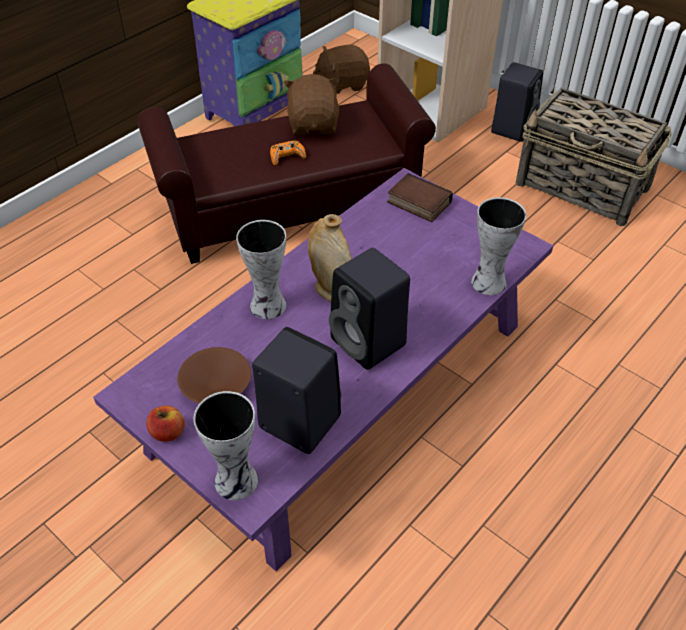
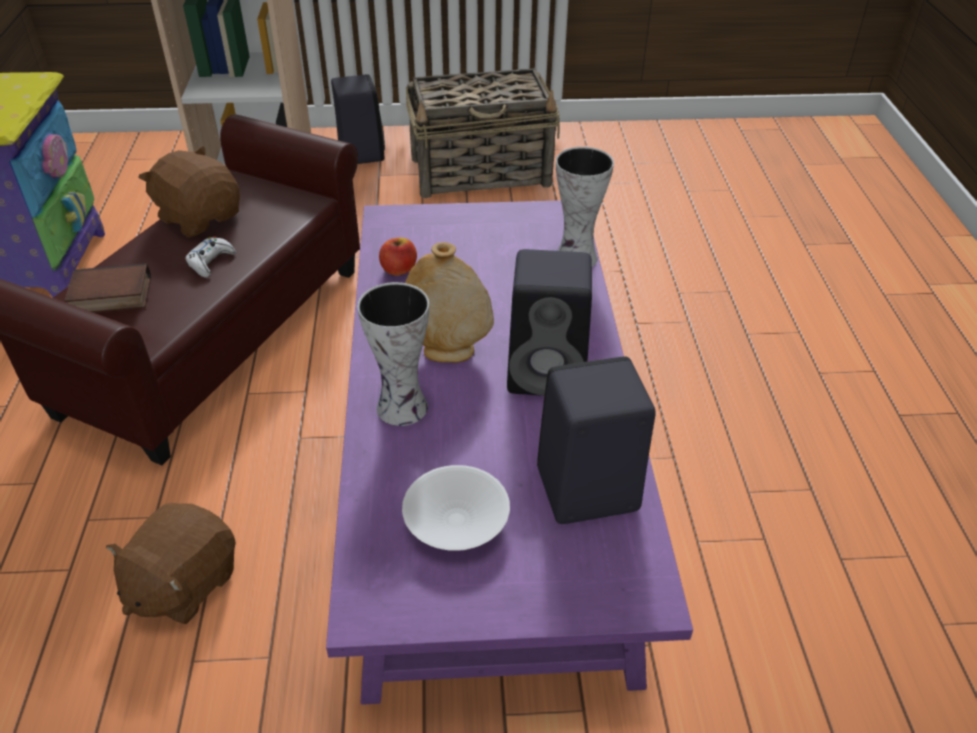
camera: 45 degrees left, 5 degrees down
apple [146,405,185,442] -> apple moved to [379,237,417,276]
brown bowl [177,347,251,403] -> white bowl [402,465,510,551]
vase [194,391,258,500] -> none
orange game controller [270,140,306,165] -> white game controller [185,236,236,278]
brown plush toy [313,44,370,94] -> brown plush toy moved to [106,503,236,624]
book [387,173,453,222] -> book moved to [64,263,151,313]

